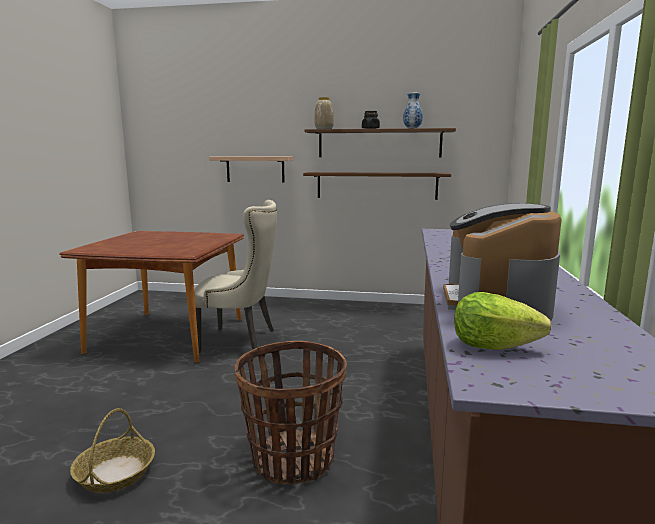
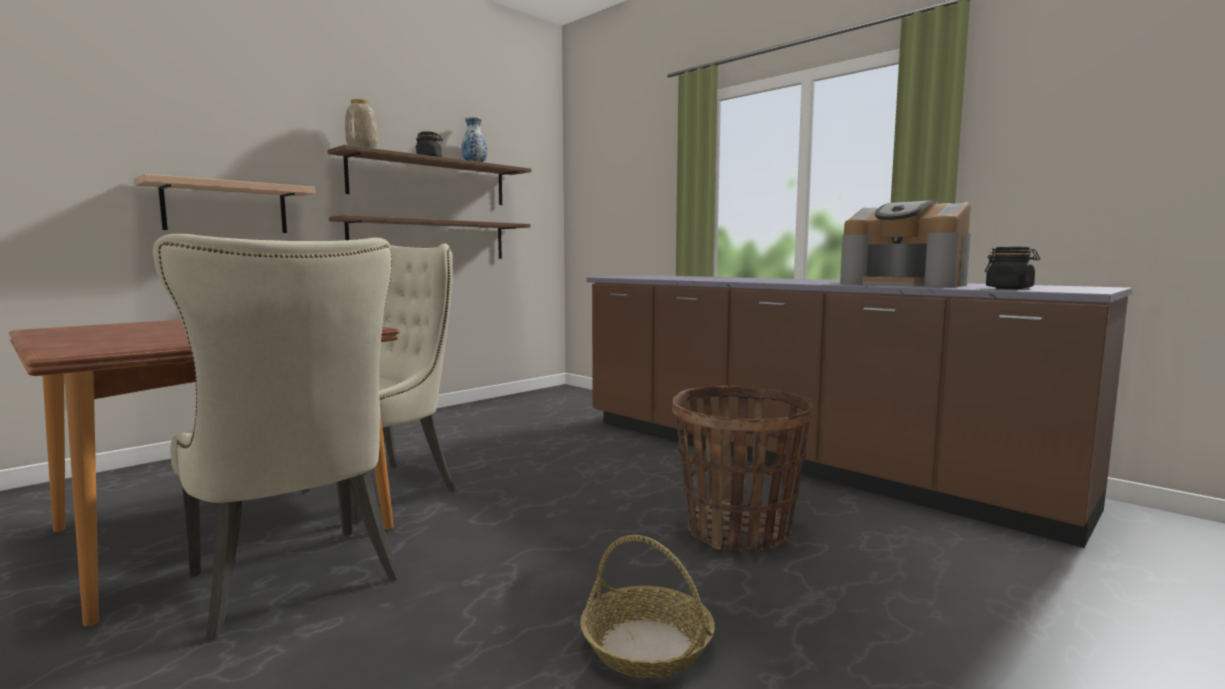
camera: 55 degrees left, 5 degrees down
lettuce [454,292,552,350] -> black jar [985,247,1040,289]
none -> beige chair [153,234,400,640]

